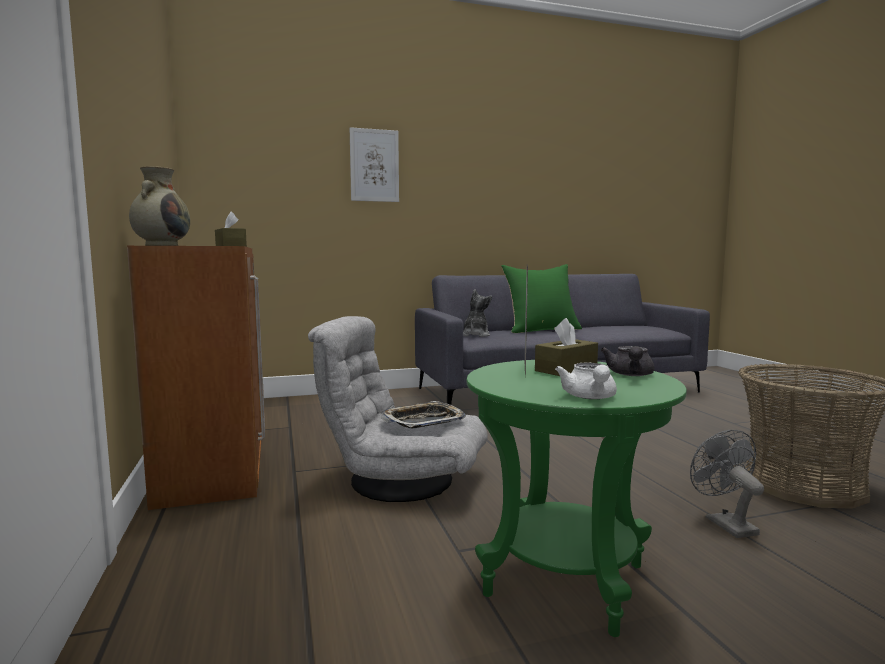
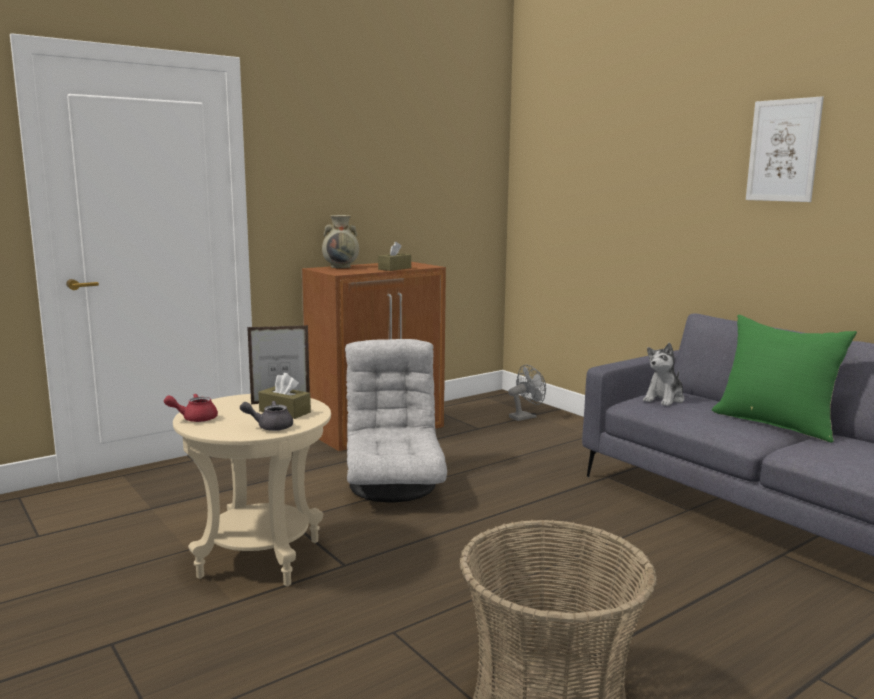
camera: 70 degrees right, 5 degrees up
picture [350,127,399,202] -> picture moved to [746,97,824,202]
tray [381,401,466,428] -> none
plush toy [463,289,492,337] -> plush toy turned 135 degrees clockwise [643,343,684,406]
green side table [467,360,687,637] -> beige side table [173,394,331,586]
white teapot [555,363,617,399] -> red teapot [164,394,218,422]
grey fan [690,430,764,538] -> grey fan moved to [508,365,546,421]

